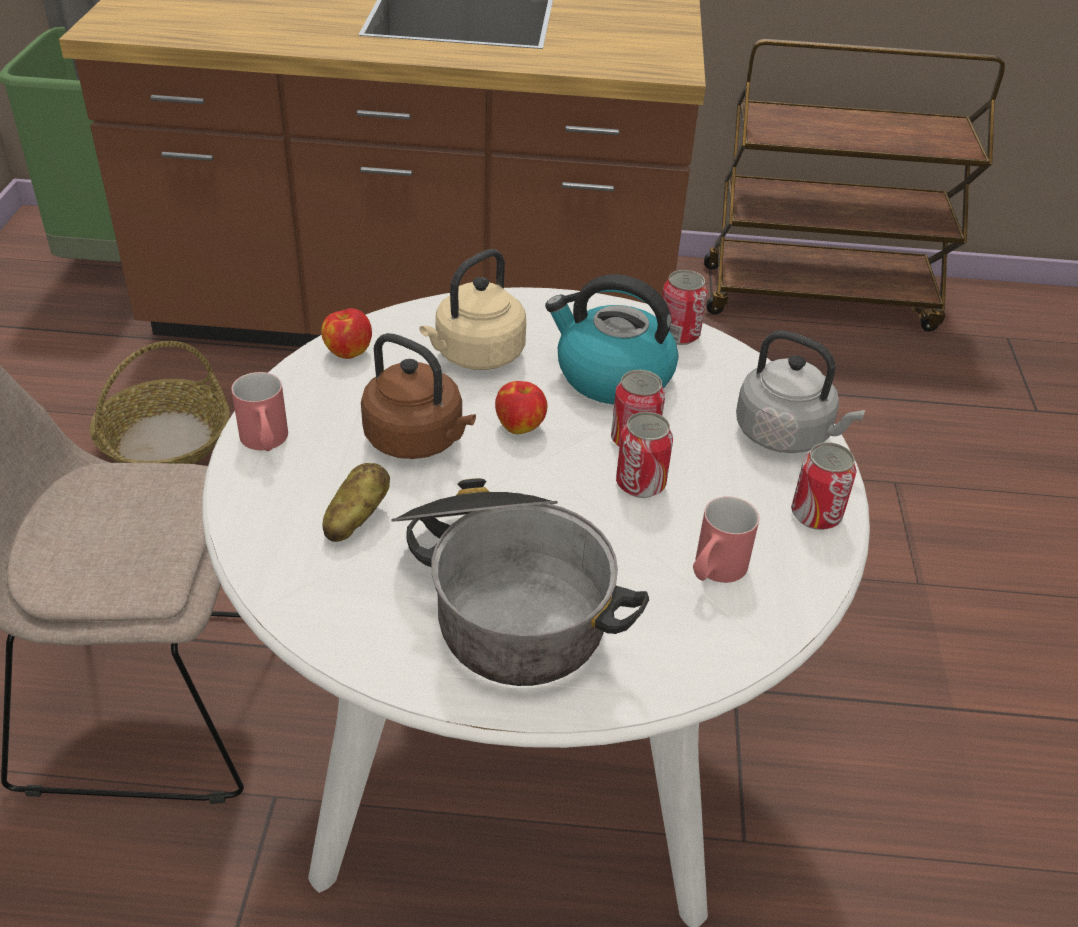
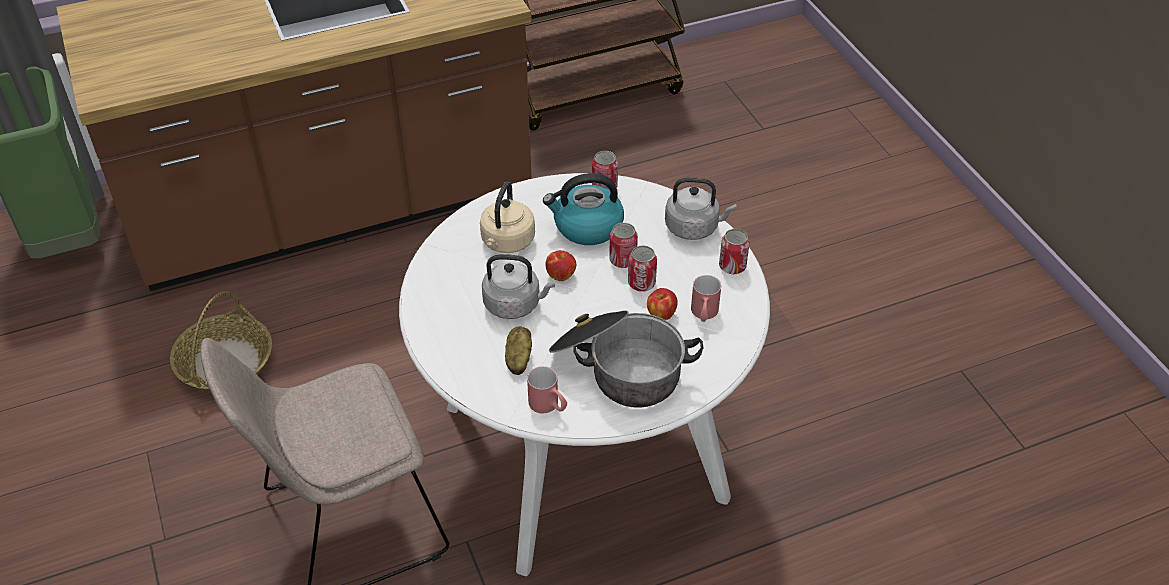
camera: 25 degrees left, 5 degrees up
red mug [231,372,288,451] -> red mug moved to [527,366,567,413]
apple [321,308,372,359] -> apple moved to [647,288,678,320]
brown kettle [361,333,476,459] -> grey kettle [482,254,555,319]

